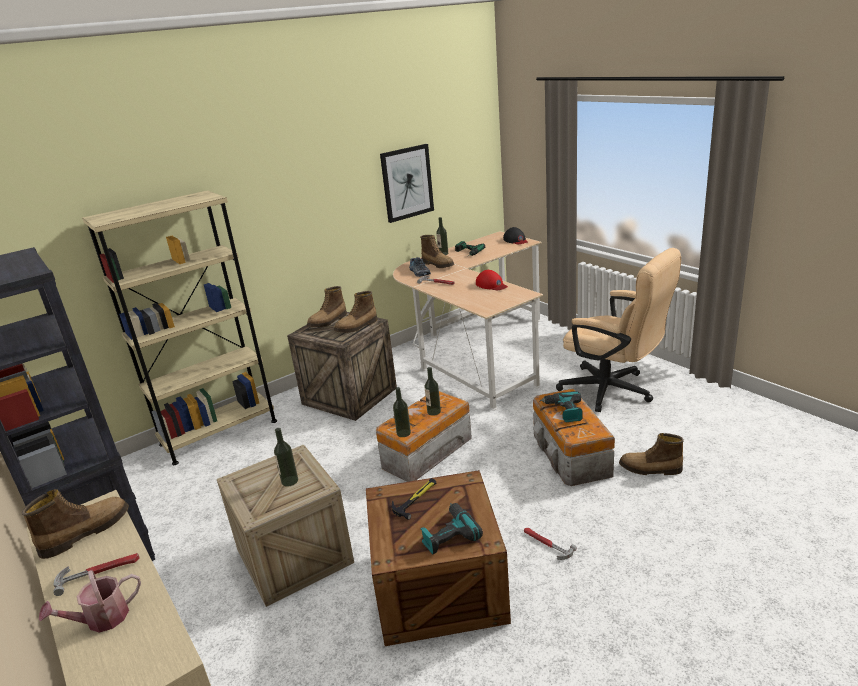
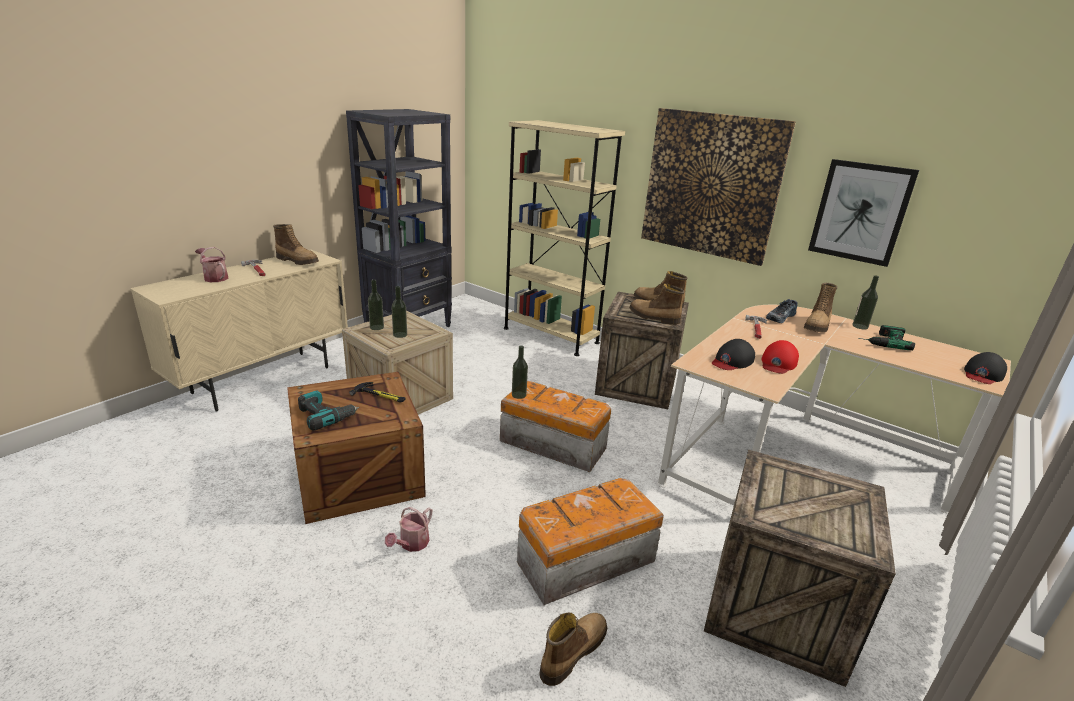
camera: 70 degrees right, 0 degrees up
bottle [425,367,441,416] -> bottle moved to [368,280,384,330]
hammer [524,528,577,560] -> watering can [385,507,432,552]
power drill [540,391,583,422] -> none
beige office chair [556,248,681,412] -> crate [704,449,896,687]
boot [619,433,684,475] -> boot turned 45 degrees clockwise [540,613,607,686]
none -> picture [641,108,796,266]
none -> black cap [712,339,755,370]

